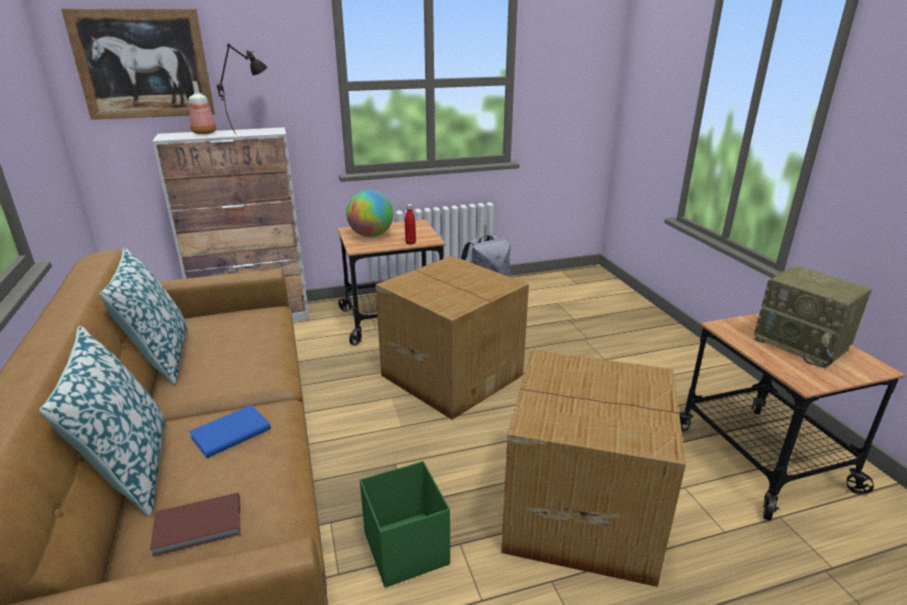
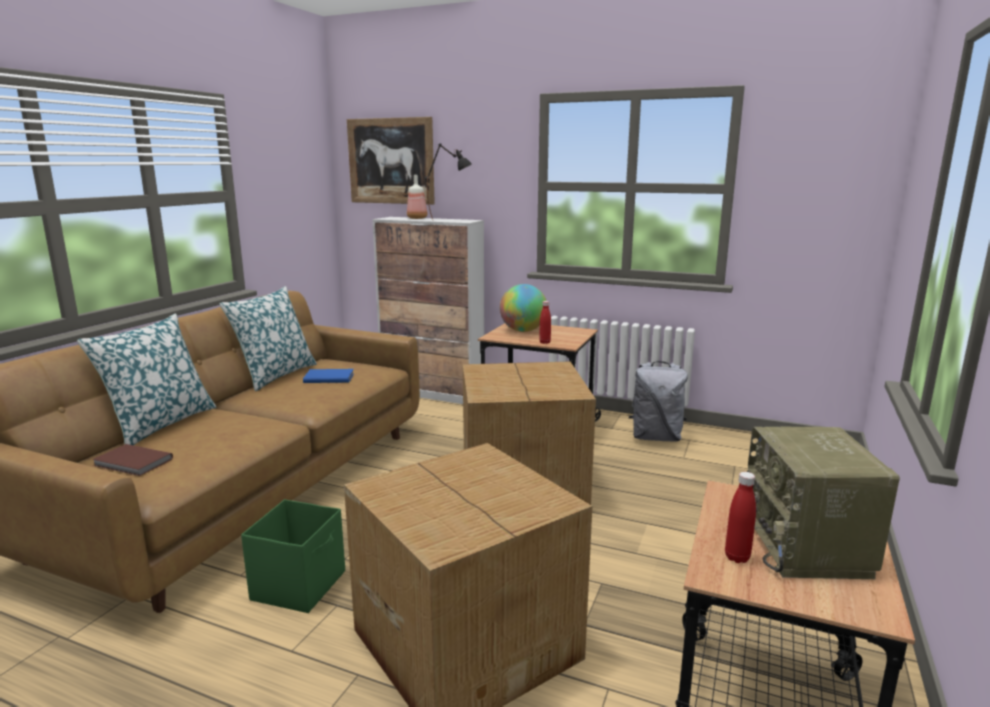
camera: 40 degrees right, 10 degrees down
blue book [189,405,271,458] -> blue book moved to [303,369,354,383]
none -> red bottle [725,472,756,563]

